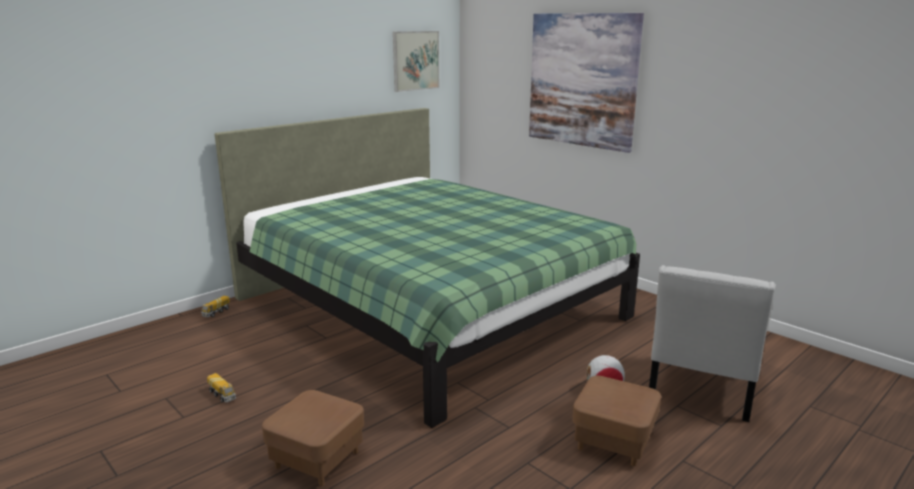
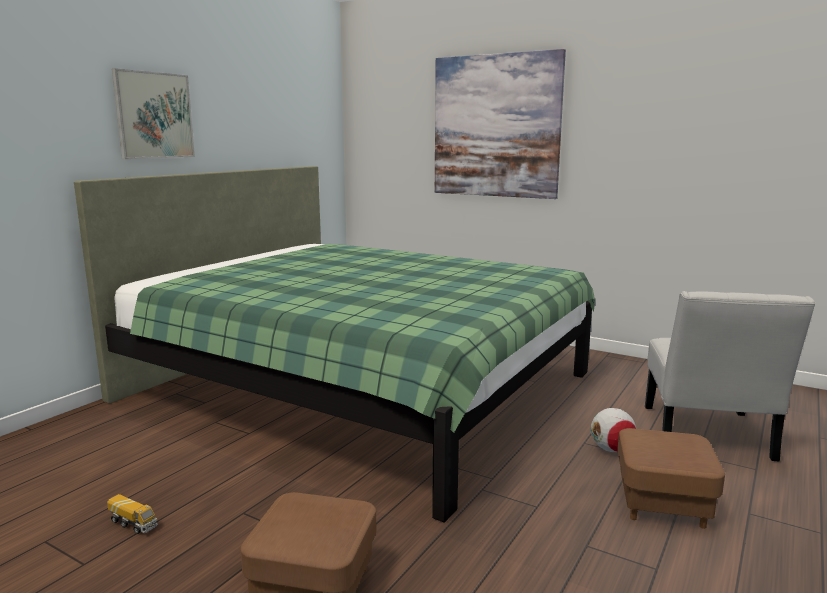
camera: 15 degrees left, 5 degrees down
toy truck [201,296,230,317] -> none
picture [393,31,439,92] -> picture moved to [112,68,195,159]

